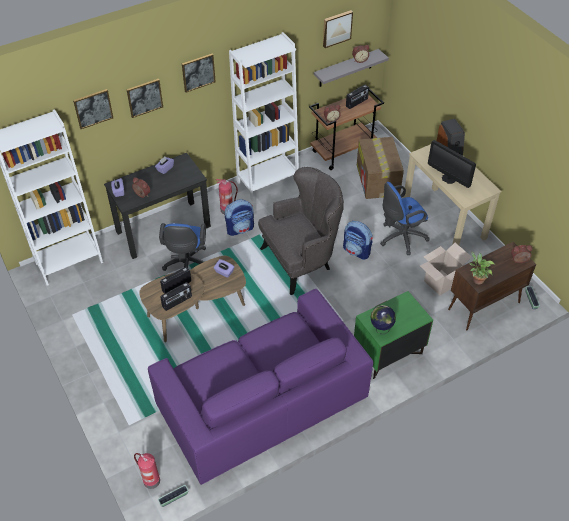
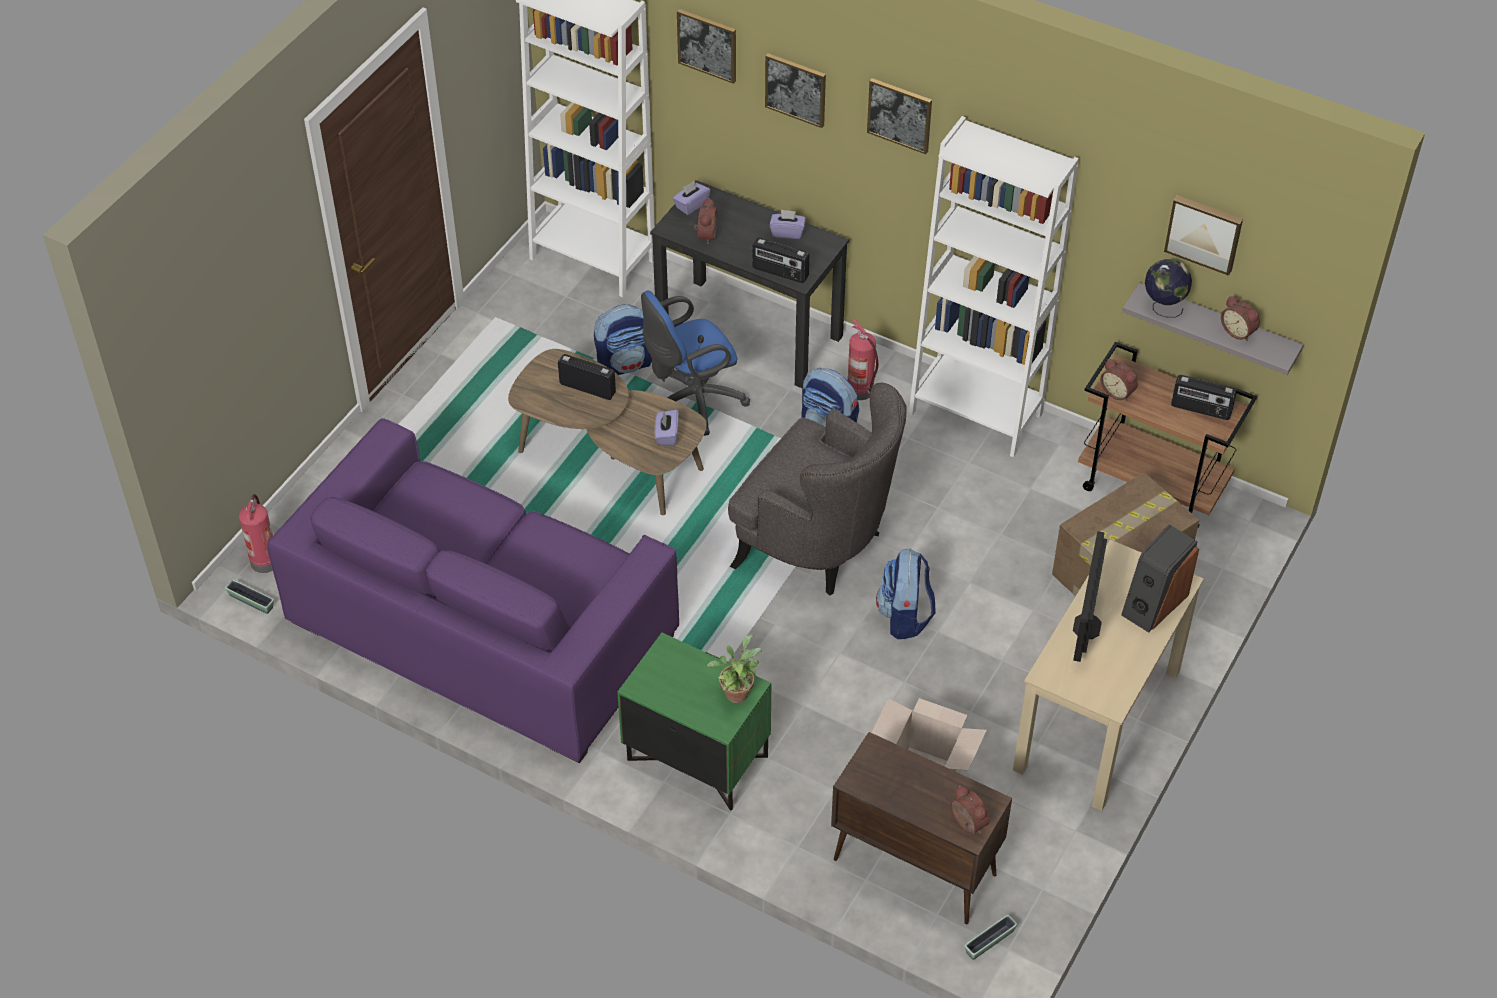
camera: 60 degrees right, 0 degrees up
radio [160,282,192,311] -> radio moved to [752,237,809,283]
globe [371,305,396,334] -> globe moved to [1145,259,1192,318]
blue office chair [380,182,430,255] -> none
potted plant [469,252,495,284] -> potted plant moved to [707,634,762,703]
none -> backpack [594,304,652,375]

